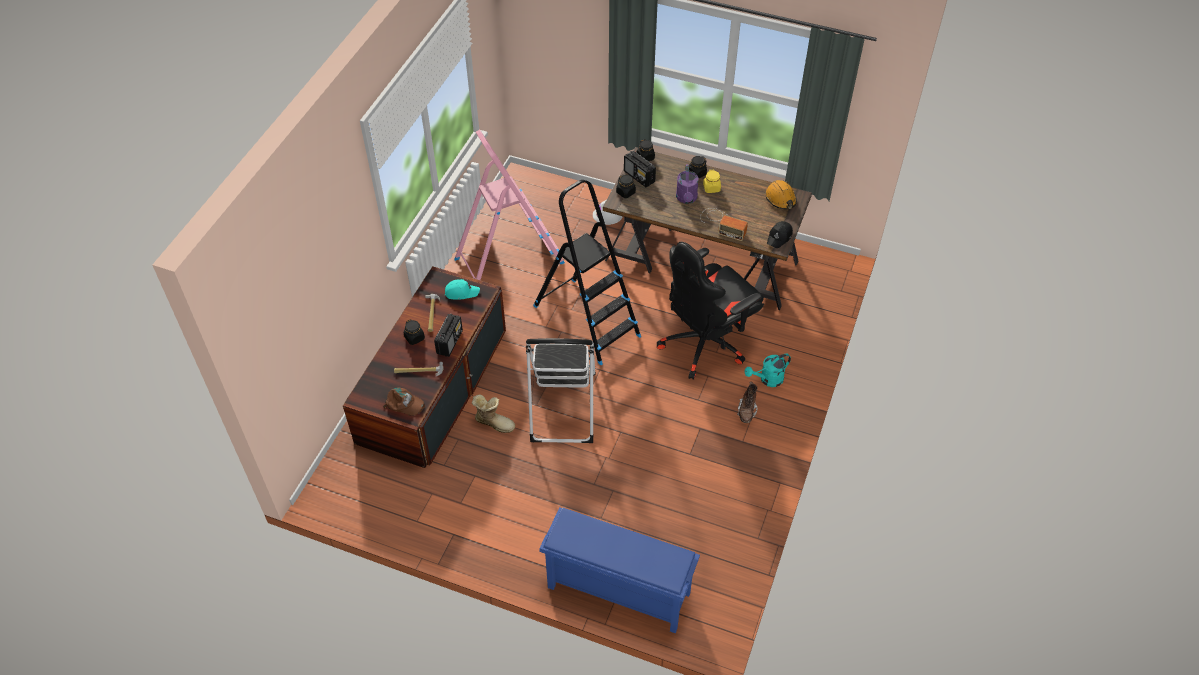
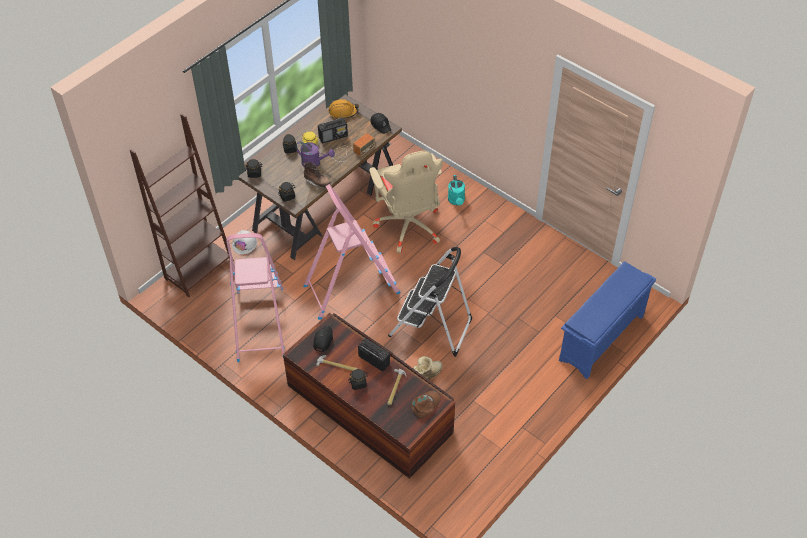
camera: 70 degrees left, 0 degrees up
turquoise cap [445,279,480,300] -> black cap [313,326,333,352]
black step ladder [533,180,641,365] -> pink step ladder [303,184,401,320]
radio [624,151,656,187] -> radio moved to [318,118,348,143]
black office chair [657,242,764,379] -> beige office chair [369,151,443,254]
brown boot [737,381,757,423] -> brown boot moved to [303,162,331,188]
none -> brown bookcase [130,113,234,297]

